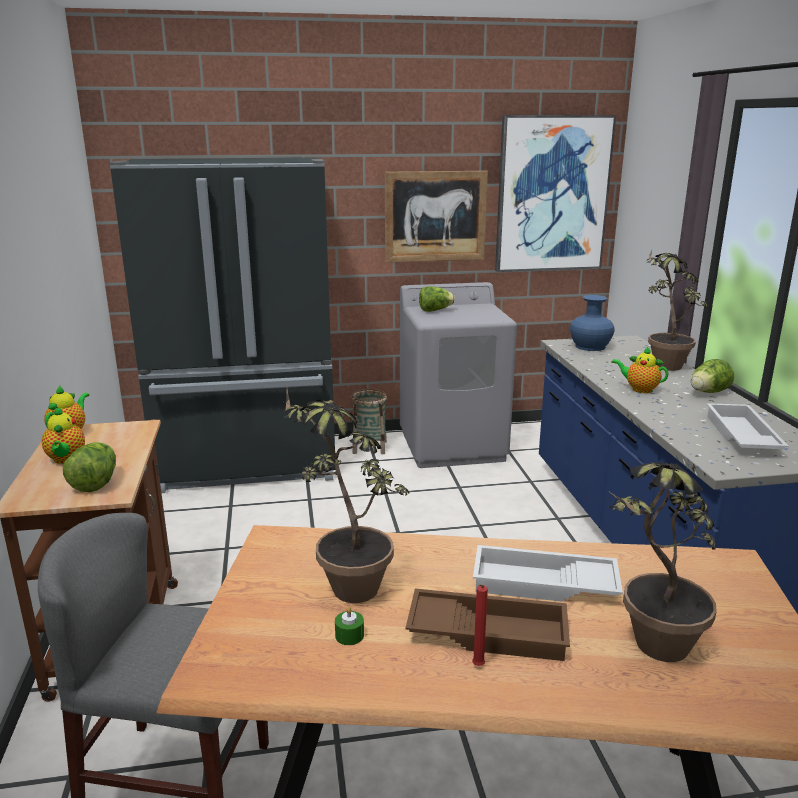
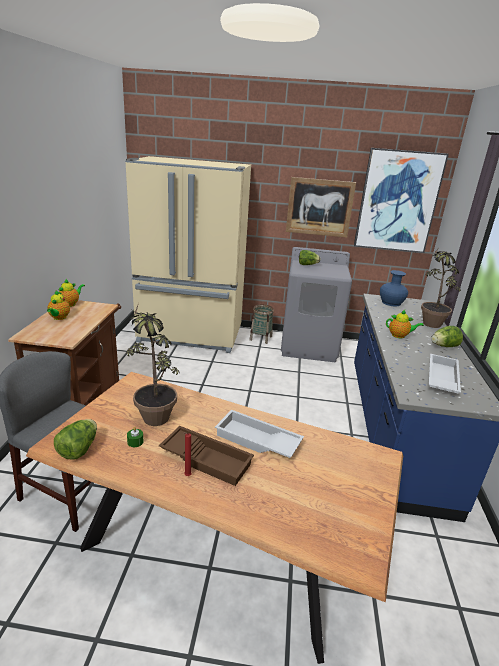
camera: 15 degrees right, 5 degrees up
lettuce [63,442,116,492] -> lettuce moved to [54,419,97,459]
black fridge [110,158,335,493] -> beige fridge [125,156,251,353]
potted plant [608,462,717,662] -> none
teapot [611,347,668,393] -> teapot turned 150 degrees clockwise [386,310,424,338]

